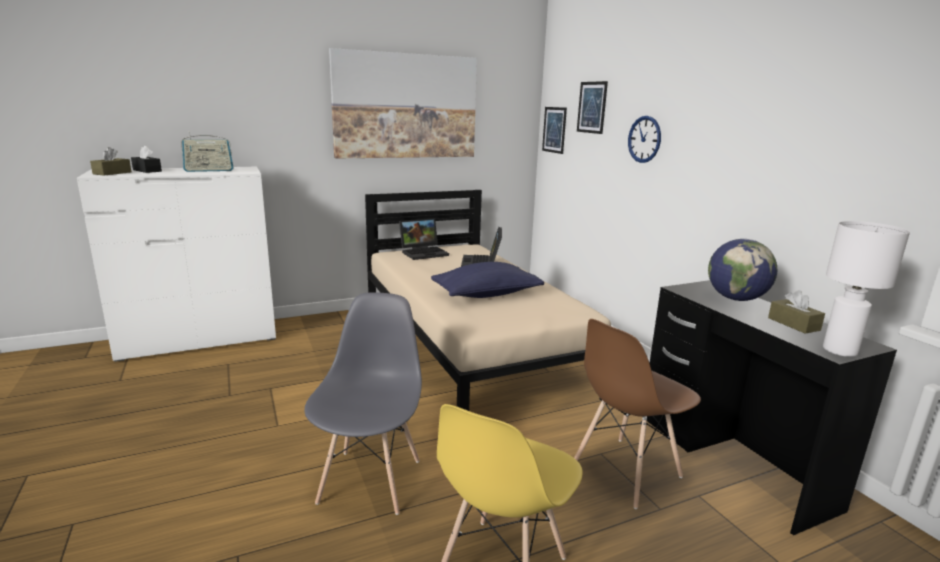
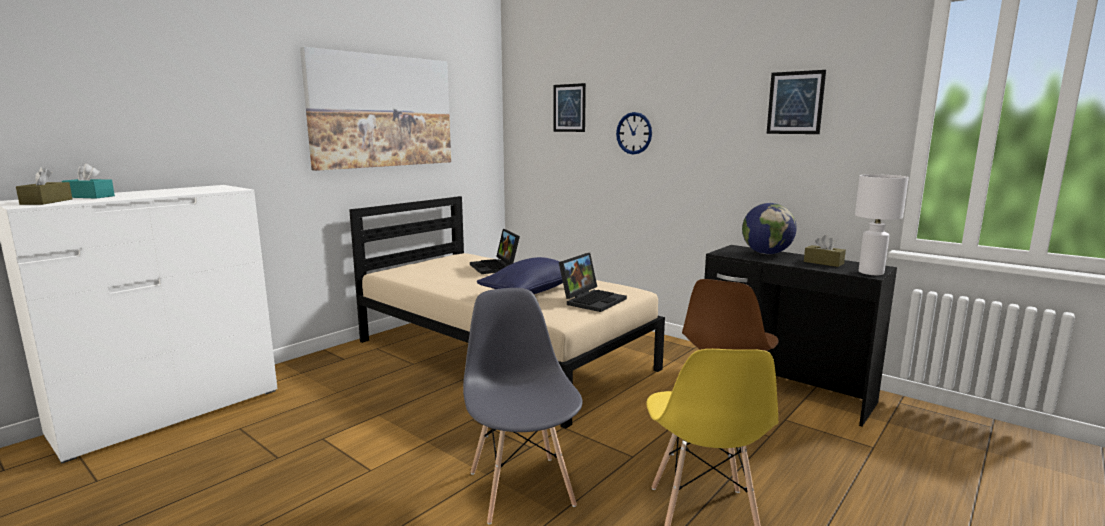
camera: 25 degrees left, 5 degrees down
black tissue box [131,146,162,173] -> turquoise tissue box [62,164,115,199]
radio [181,131,233,172] -> none
laptop [399,218,449,260] -> laptop moved to [559,253,627,312]
picture [542,107,567,154] -> picture moved to [767,70,826,134]

